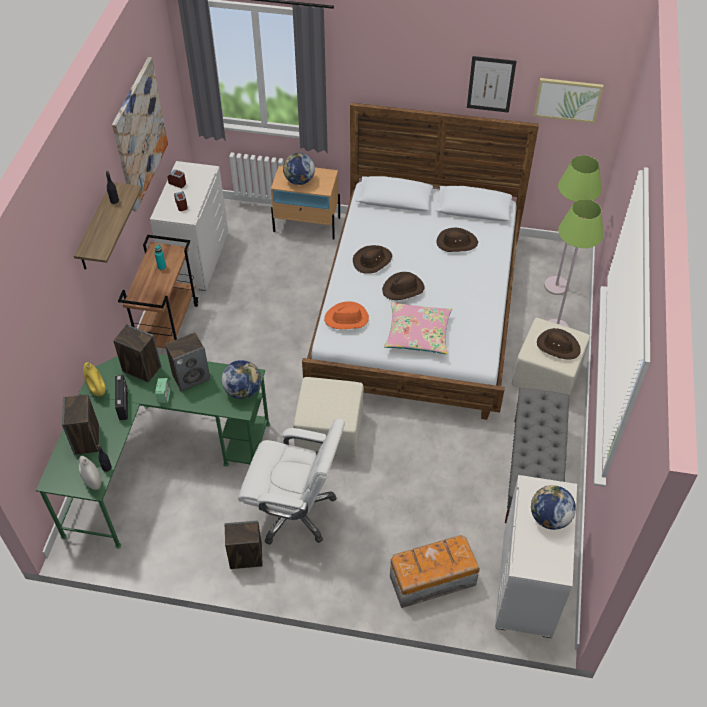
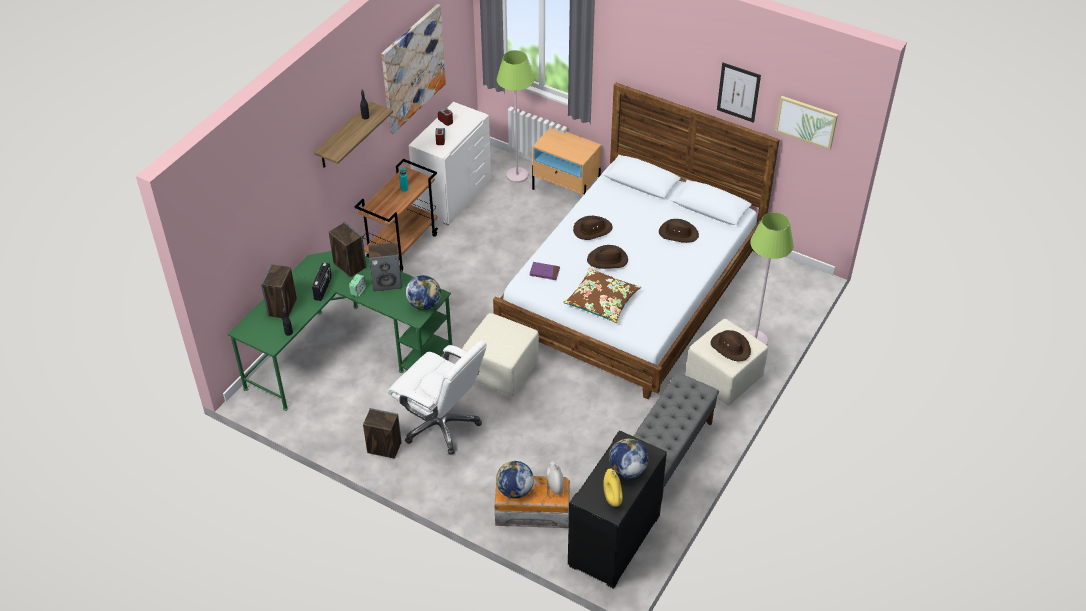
camera: 20 degrees right, 5 degrees down
white vase [78,456,101,490] -> white vase moved to [547,461,564,494]
yellow vase [83,362,106,396] -> yellow vase moved to [603,468,623,507]
globe [283,153,315,185] -> globe moved to [496,461,534,498]
orange hat [324,301,369,329] -> purple book [529,262,560,280]
pink pillow [384,302,452,354] -> brown pillow [563,268,641,323]
white dresser [495,475,577,638] -> black dresser [568,430,667,589]
green floor lamp [544,155,601,295] -> green floor lamp moved to [497,50,534,183]

